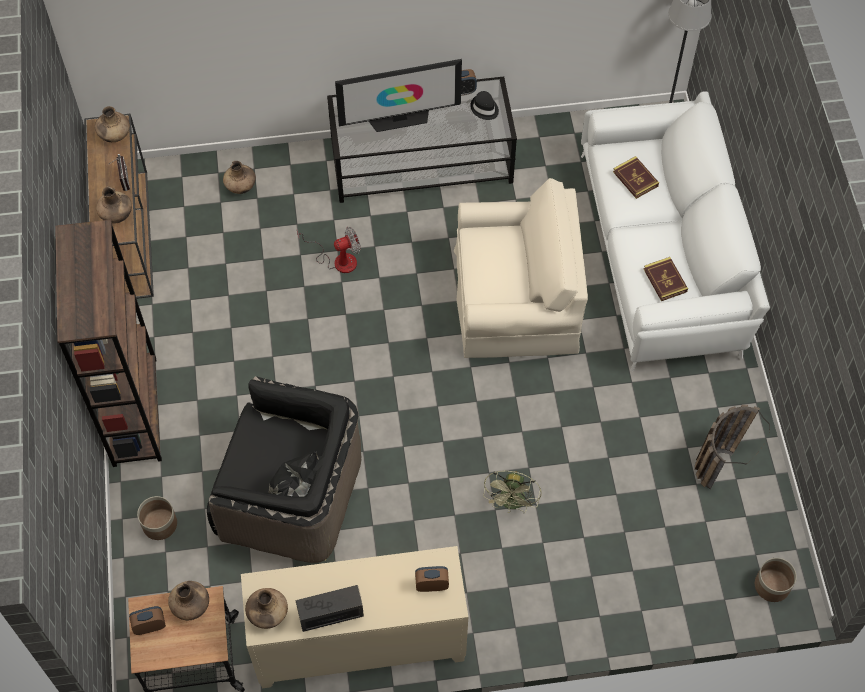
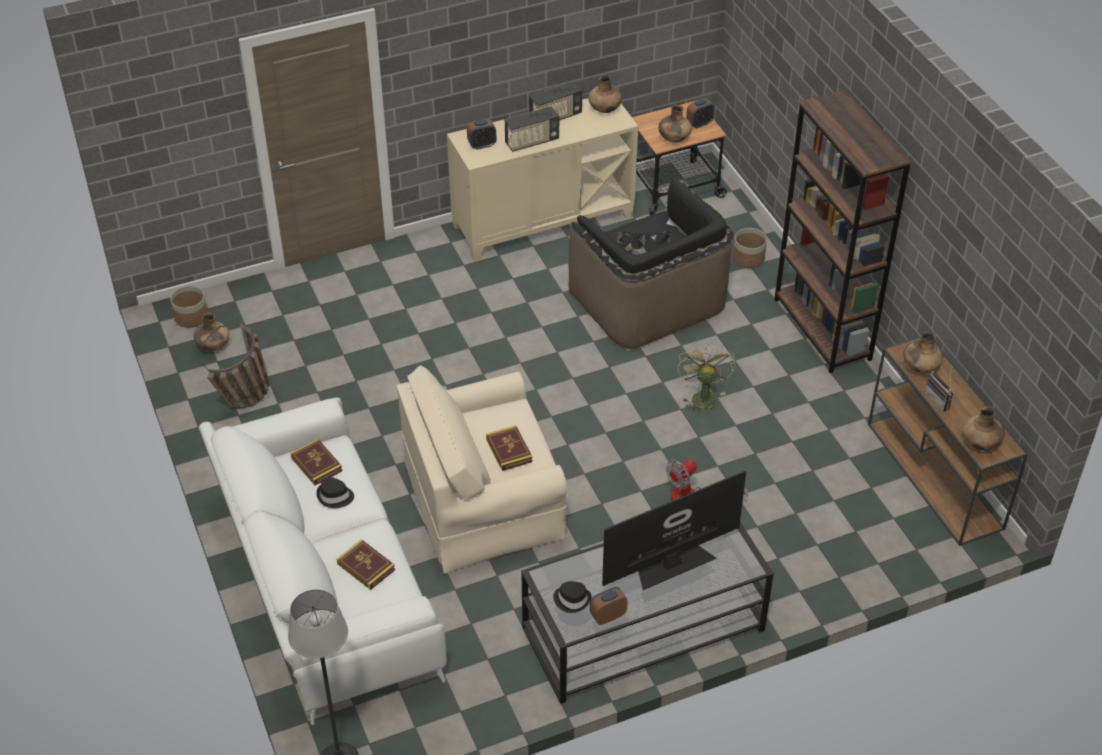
camera: 165 degrees right, 15 degrees down
black armchair [207,376,361,563] -> black armchair turned 120 degrees counterclockwise [568,178,734,351]
brown vase [223,161,256,194] -> brown vase moved to [194,312,229,351]
green fan [483,471,542,514] -> green fan moved to [678,343,735,416]
none -> black hat [316,477,354,508]
none -> book [486,425,532,471]
none -> radio [505,106,559,152]

